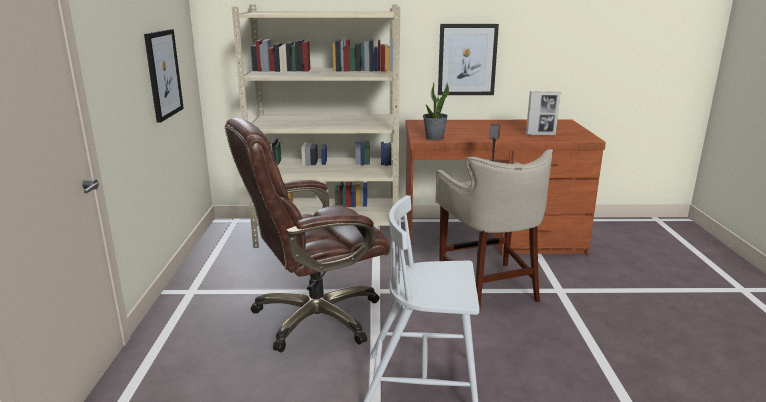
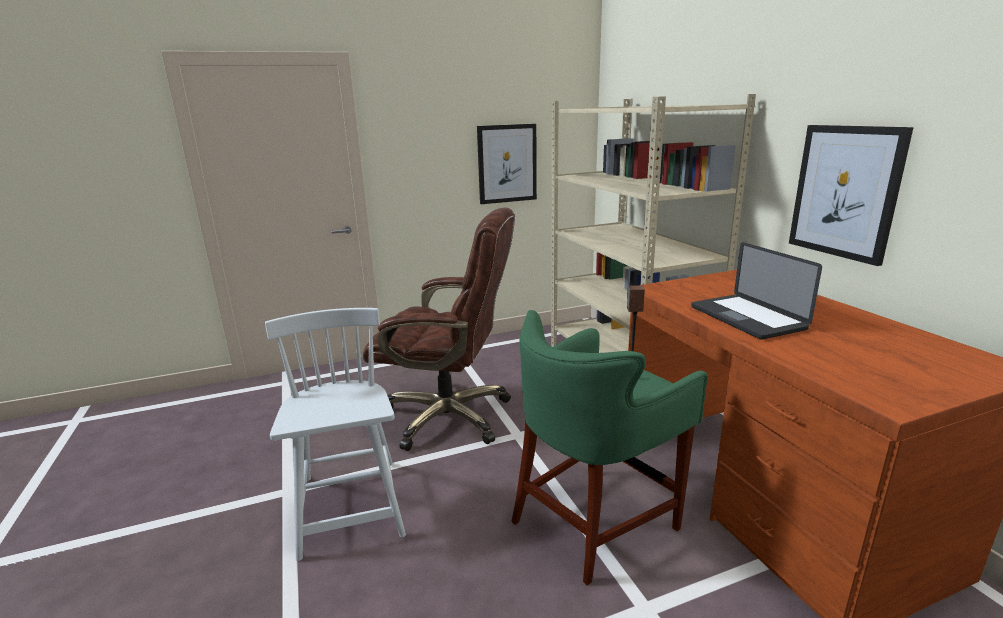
camera: 70 degrees right, 0 degrees up
brown office chair [225,118,390,352] -> brown office chair turned 150 degrees clockwise [363,208,515,451]
potted plant [423,82,449,140] -> none
beige stool [436,149,553,313] -> green stool [511,310,708,586]
picture frame [526,91,561,135] -> none
none -> laptop [691,242,822,340]

